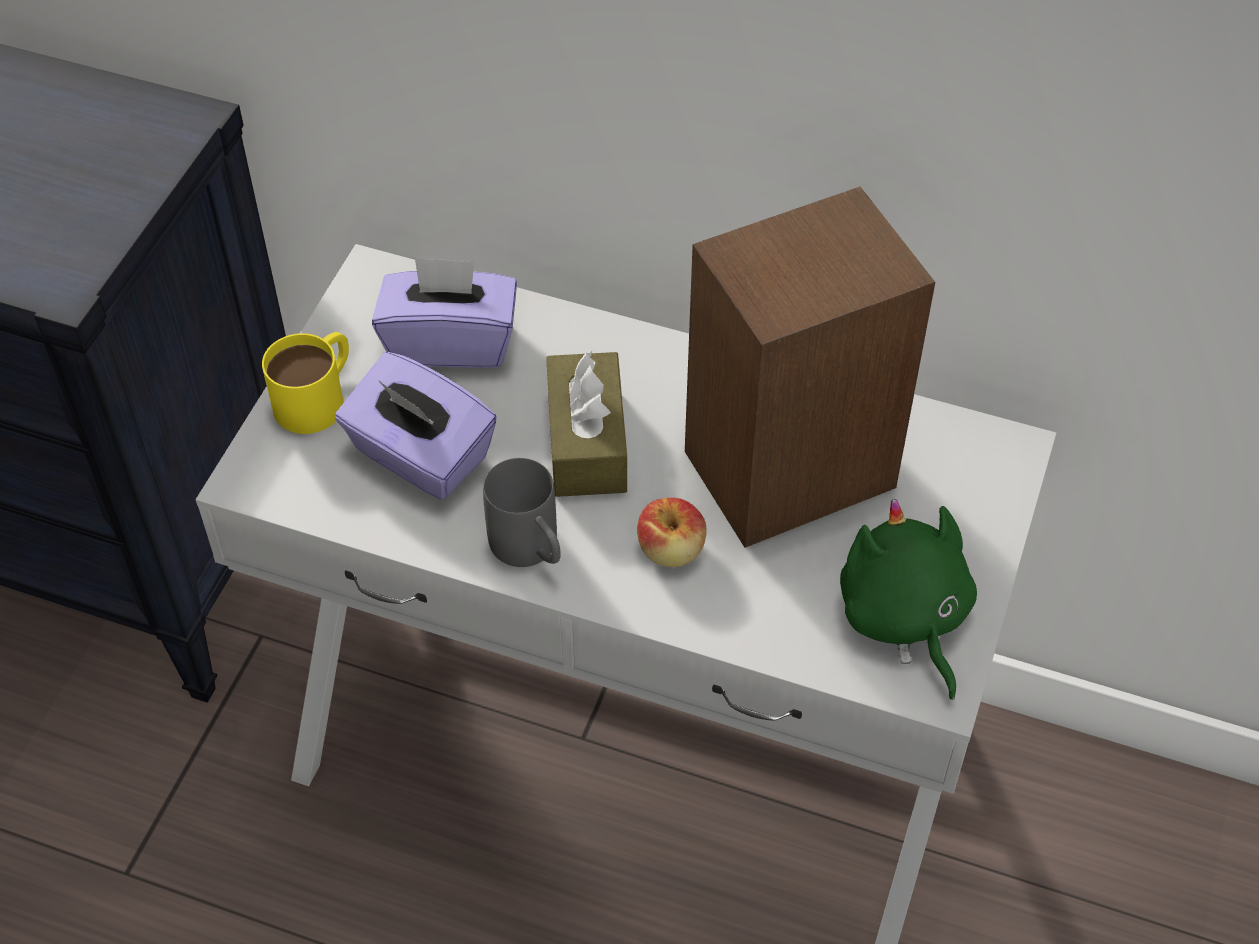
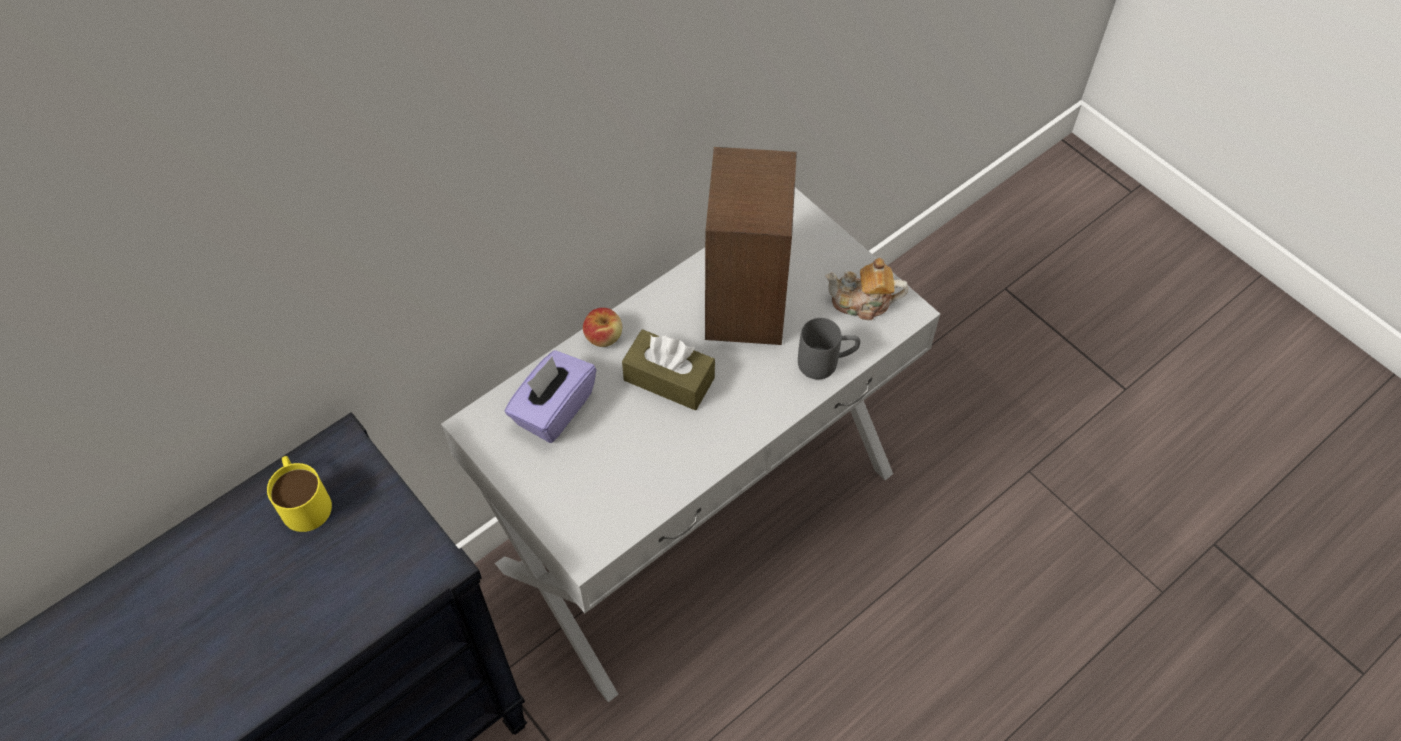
camera: 60 degrees left, 5 degrees up
yellow mug [262,332,349,434] -> yellow mug moved to [267,456,332,532]
purple tissue box [335,352,497,500] -> none
grey mug [483,458,561,567] -> grey mug moved to [798,318,860,379]
apple [637,498,706,567] -> apple moved to [583,308,622,347]
green plush toy [840,499,977,700] -> teapot [825,258,908,320]

